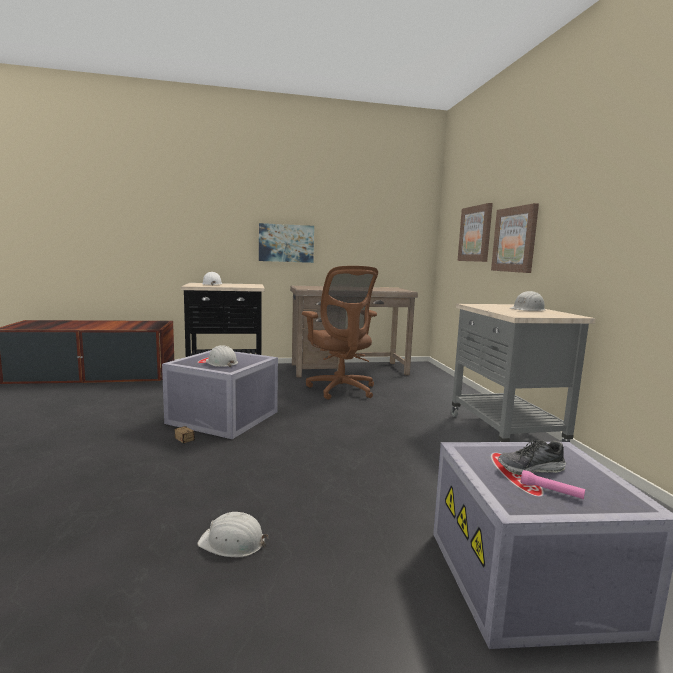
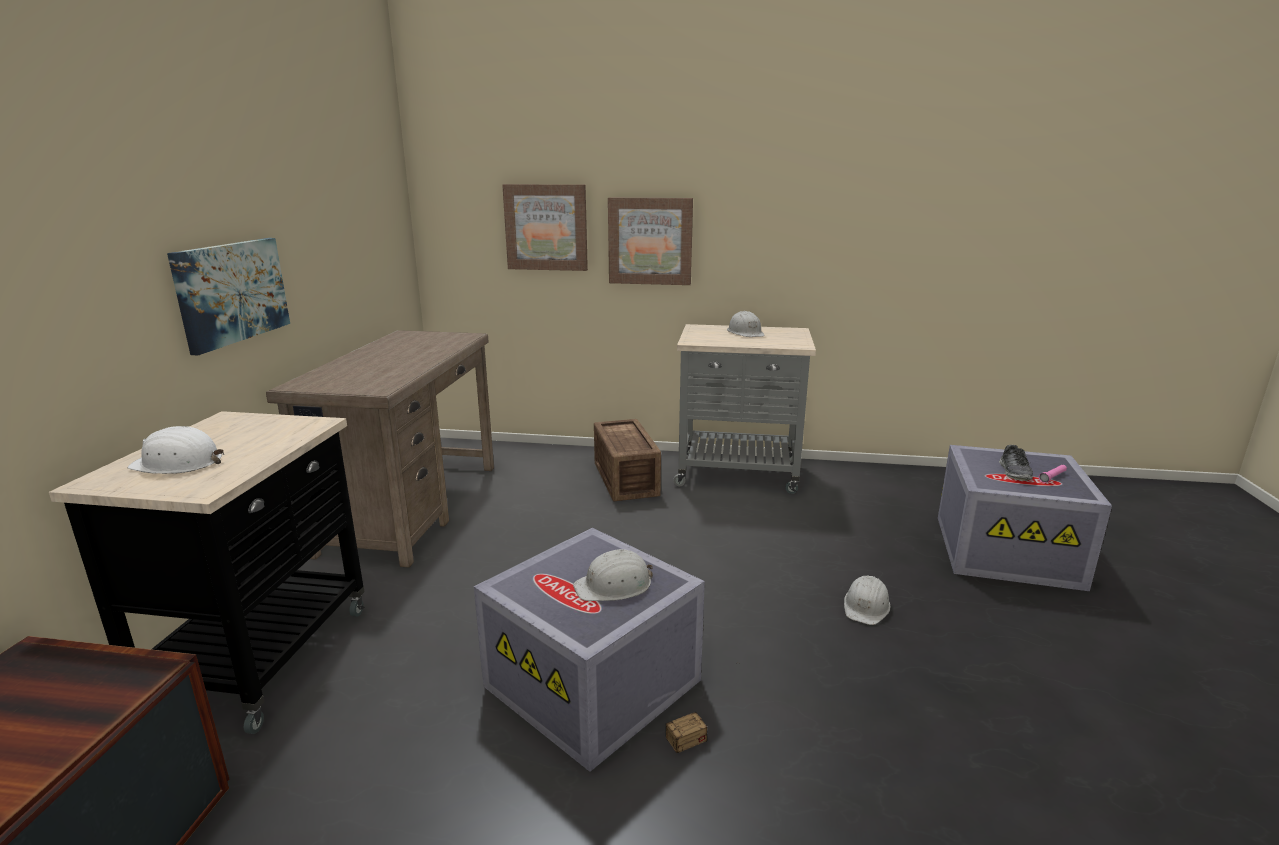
camera: 70 degrees left, 10 degrees up
white hard hat [197,512,269,558] -> white hard hat moved to [844,575,890,625]
brown office chair [302,266,378,400] -> none
none -> crate [594,419,661,501]

